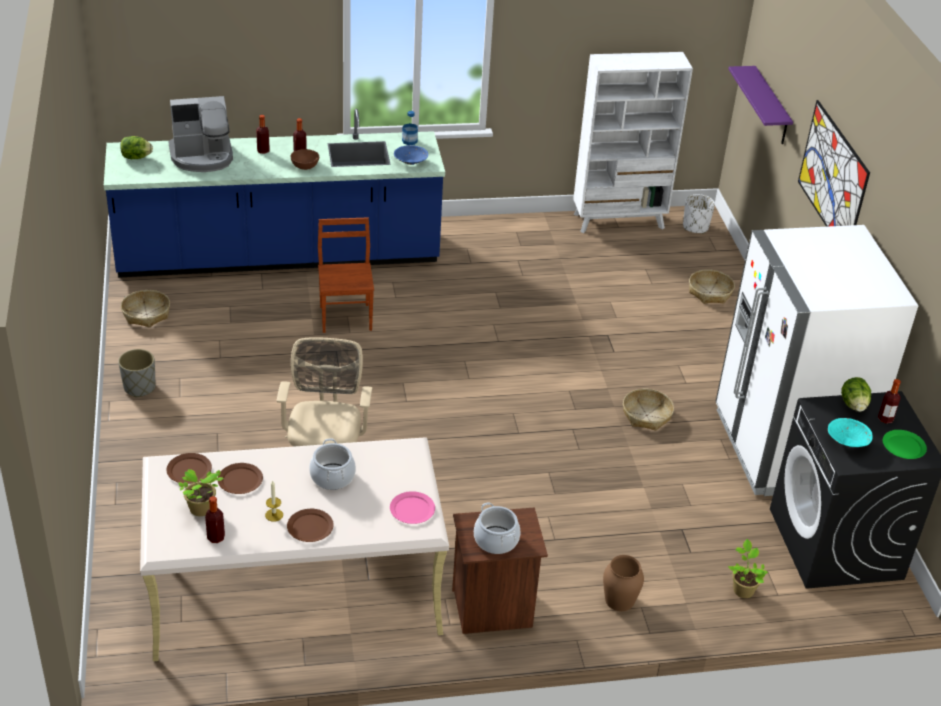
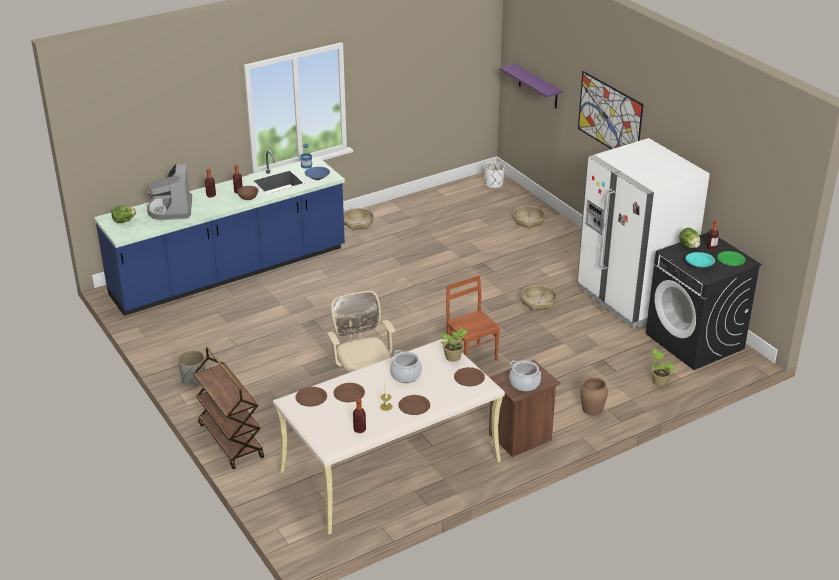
camera: 20 degrees left, 5 degrees down
basket [121,290,170,328] -> basket moved to [344,208,374,231]
coffee machine [168,96,233,172] -> coffee machine turned 120 degrees clockwise [147,164,192,220]
potted plant [178,469,223,516] -> potted plant moved to [440,328,467,362]
brown chair [318,218,374,333] -> brown chair moved to [446,275,500,361]
pink plate [390,491,435,524] -> brown plate [454,367,485,386]
white bookcase [573,52,693,233] -> none
none -> brown cart [193,347,264,469]

